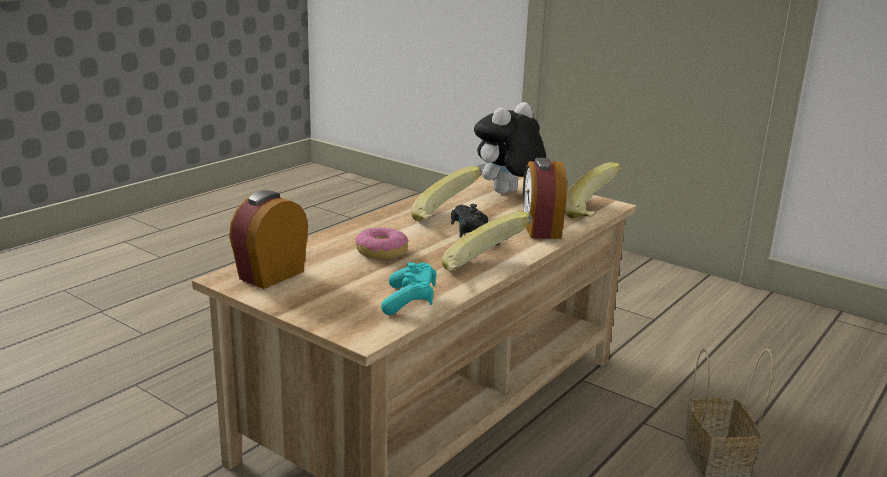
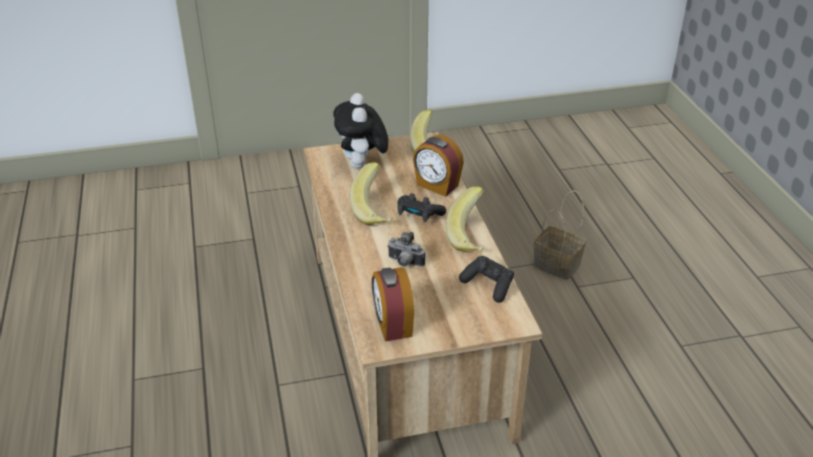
camera: 50 degrees left, 15 degrees up
donut [356,227,409,259] -> camera [387,232,425,267]
turquoise game controller [381,262,436,315] -> black game controller [459,256,514,303]

